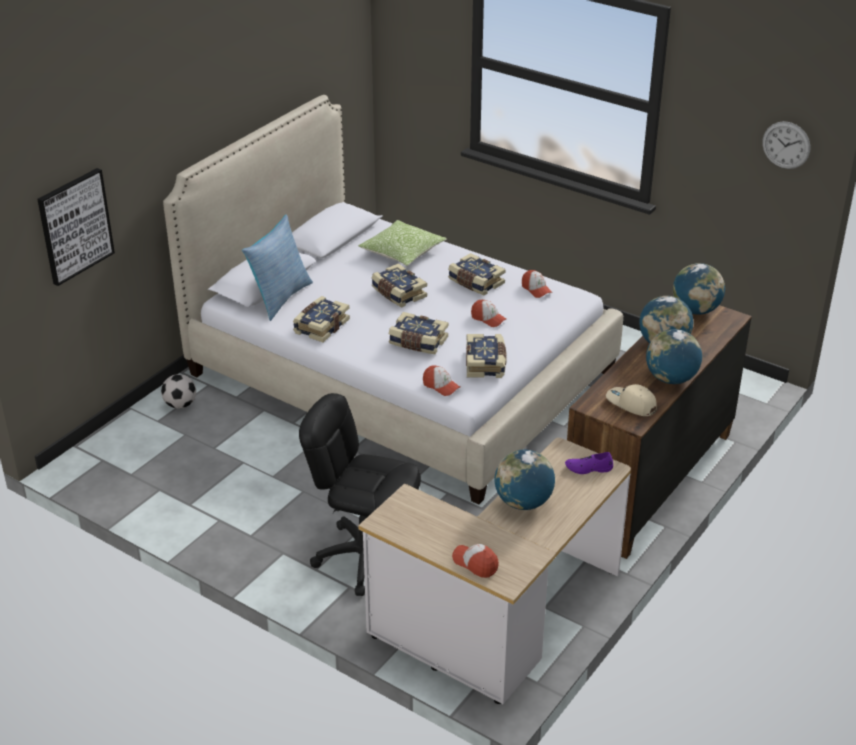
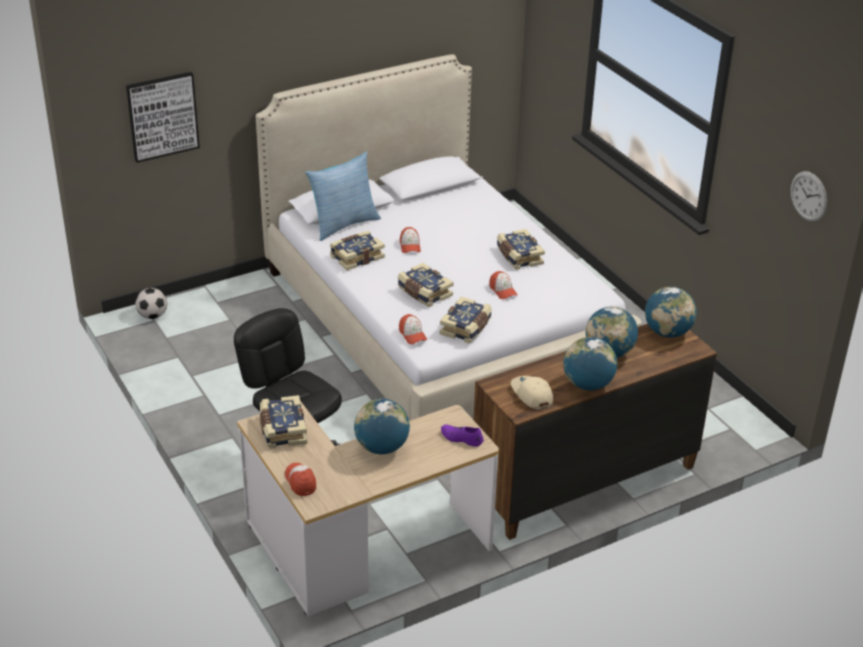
camera: 25 degrees right, 0 degrees up
football [161,374,196,409] -> football moved to [135,288,167,319]
pillow [358,220,447,266] -> none
book [371,263,427,308] -> book moved to [260,395,307,449]
cap [522,270,553,298] -> cap moved to [400,227,421,253]

